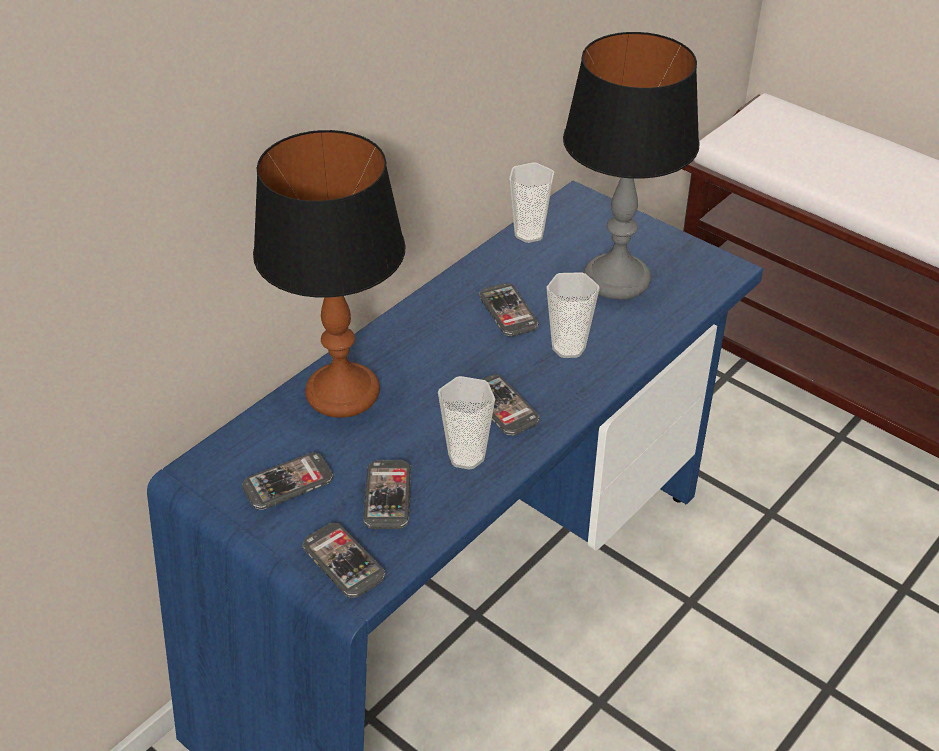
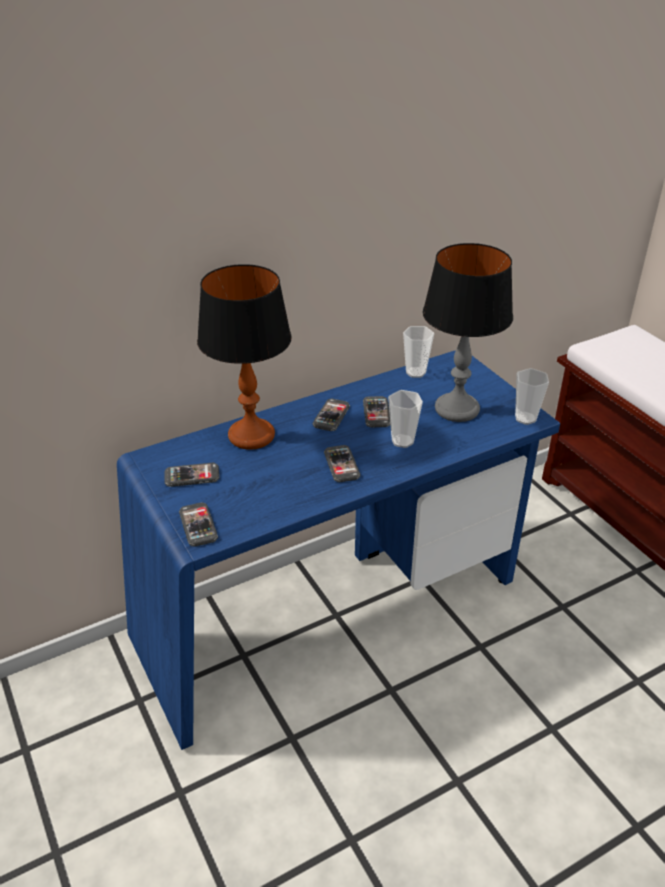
camera: 20 degrees right, 5 degrees down
phone [363,460,411,529] -> phone moved to [312,399,350,431]
cup [438,376,495,470] -> cup moved to [515,368,549,425]

